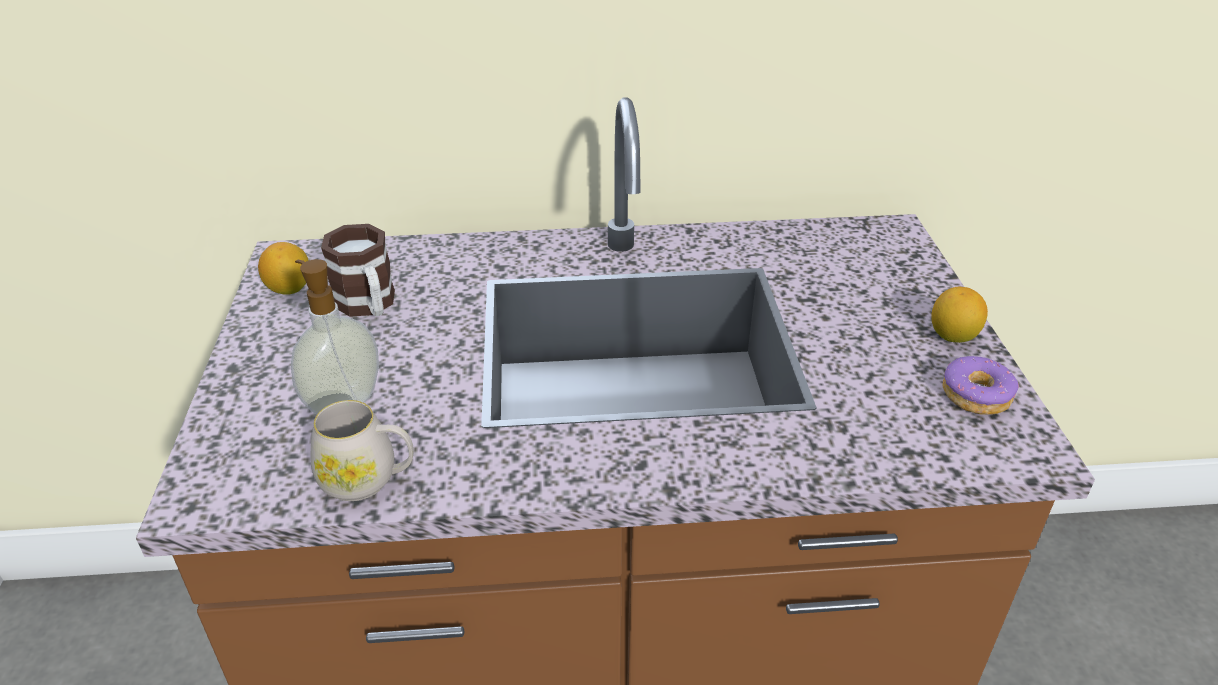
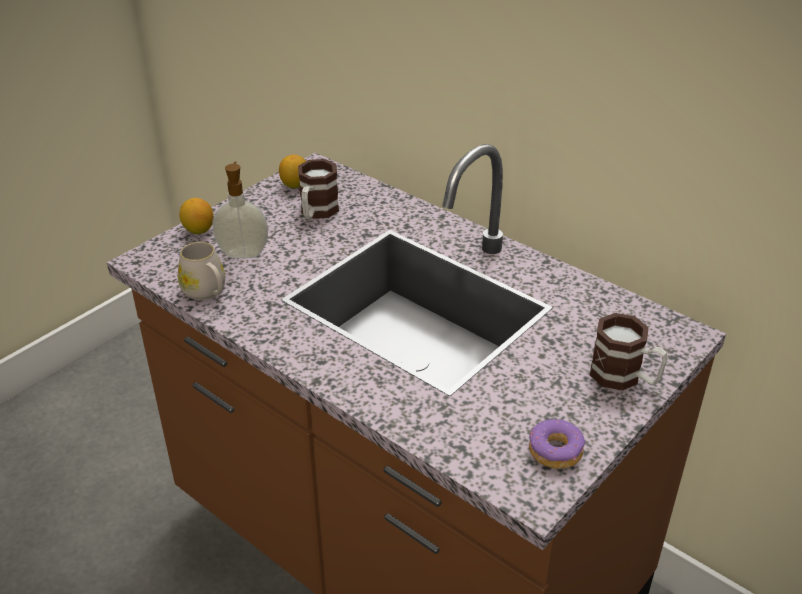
camera: 45 degrees right, 0 degrees up
lemon [931,287,988,343] -> lemon moved to [179,198,214,234]
none -> mug [590,313,668,391]

